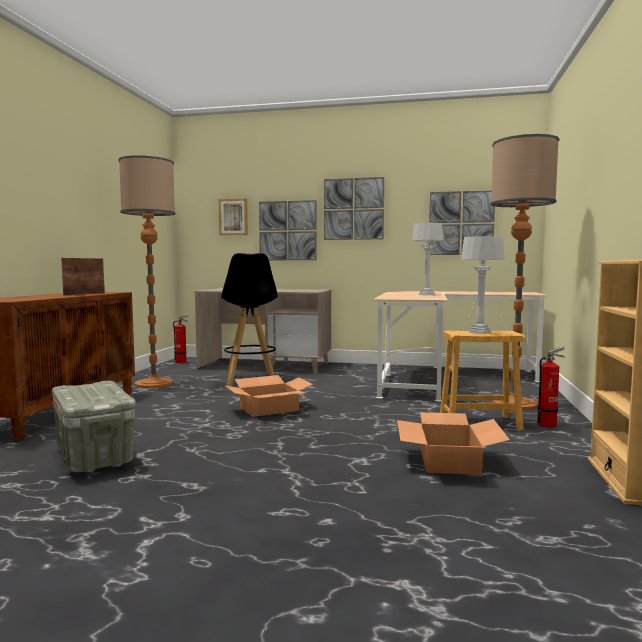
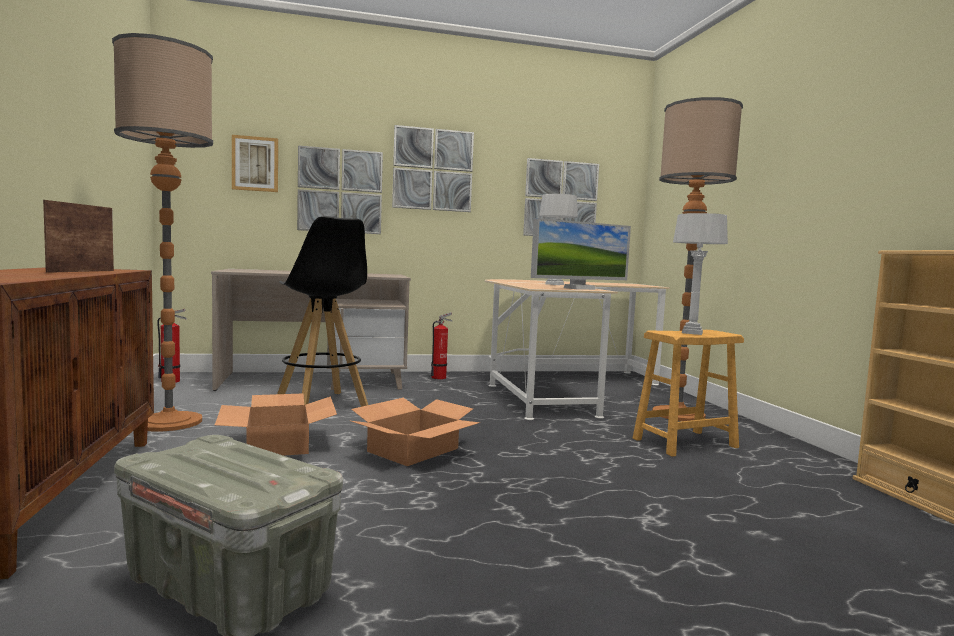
camera: 25 degrees left, 0 degrees up
cardboard box [397,412,510,475] -> cardboard box moved to [215,393,337,456]
fire extinguisher [537,347,565,428] -> fire extinguisher moved to [431,312,453,379]
none -> monitor [531,218,631,290]

